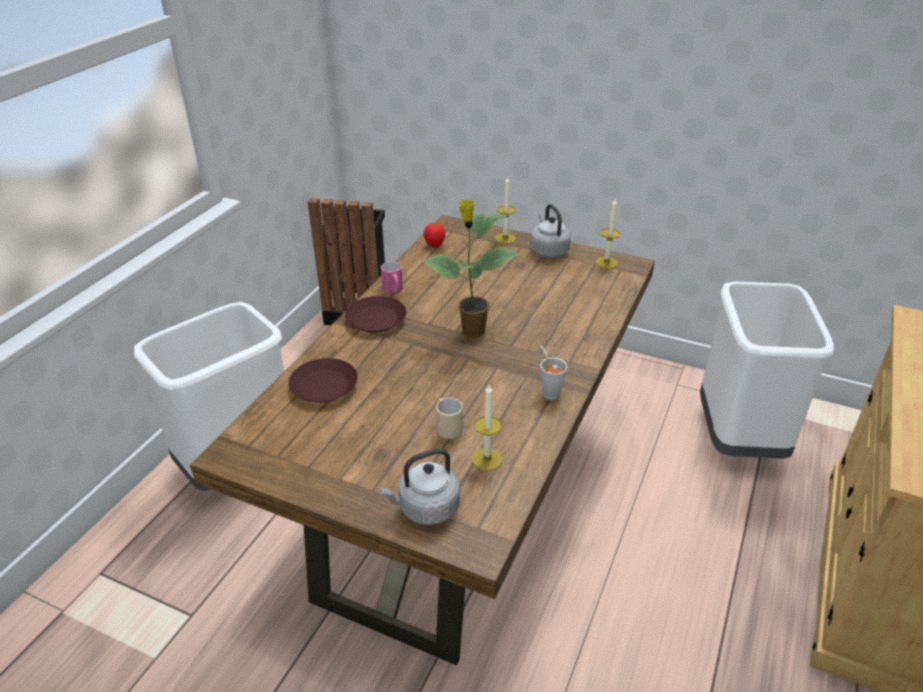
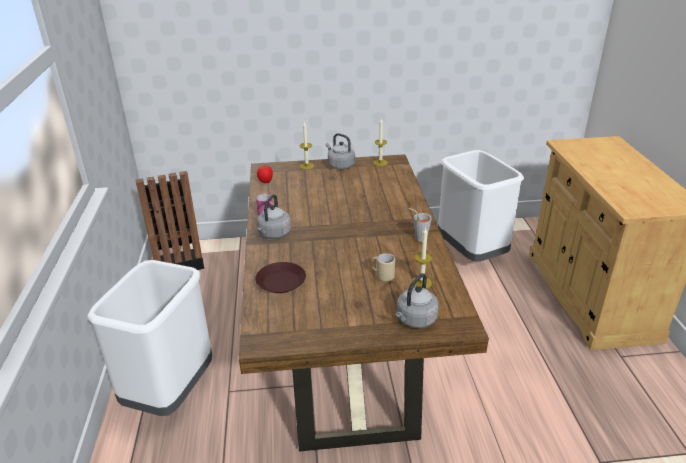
camera: 30 degrees left, 5 degrees down
brown plate [345,296,406,333] -> grey kettle [257,194,291,239]
potted plant [422,199,520,337] -> none

